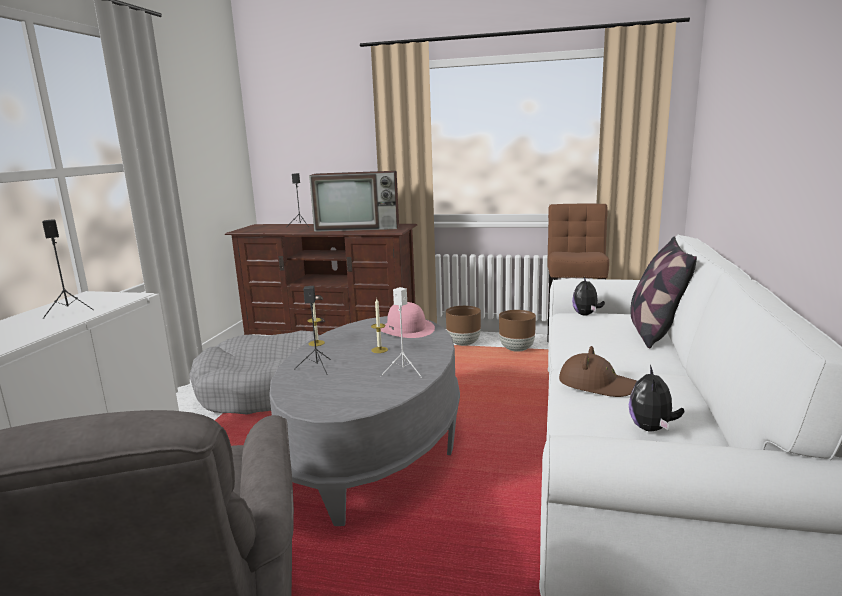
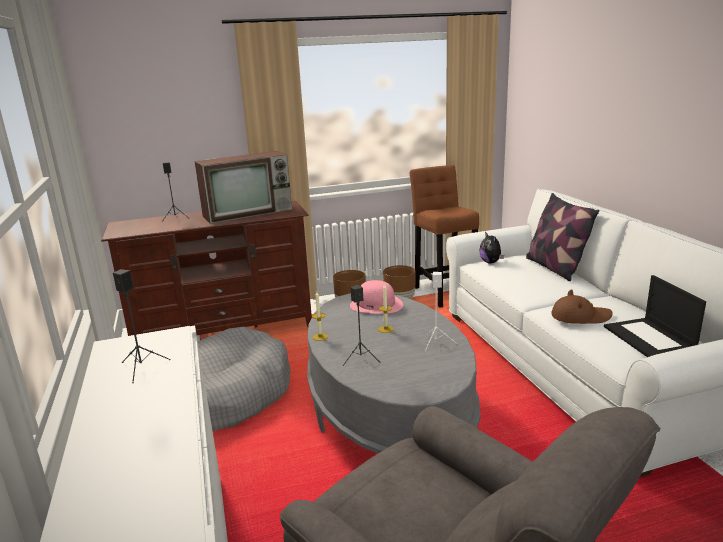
camera: 30 degrees left, 5 degrees up
plush toy [629,365,684,431] -> laptop [604,275,706,357]

